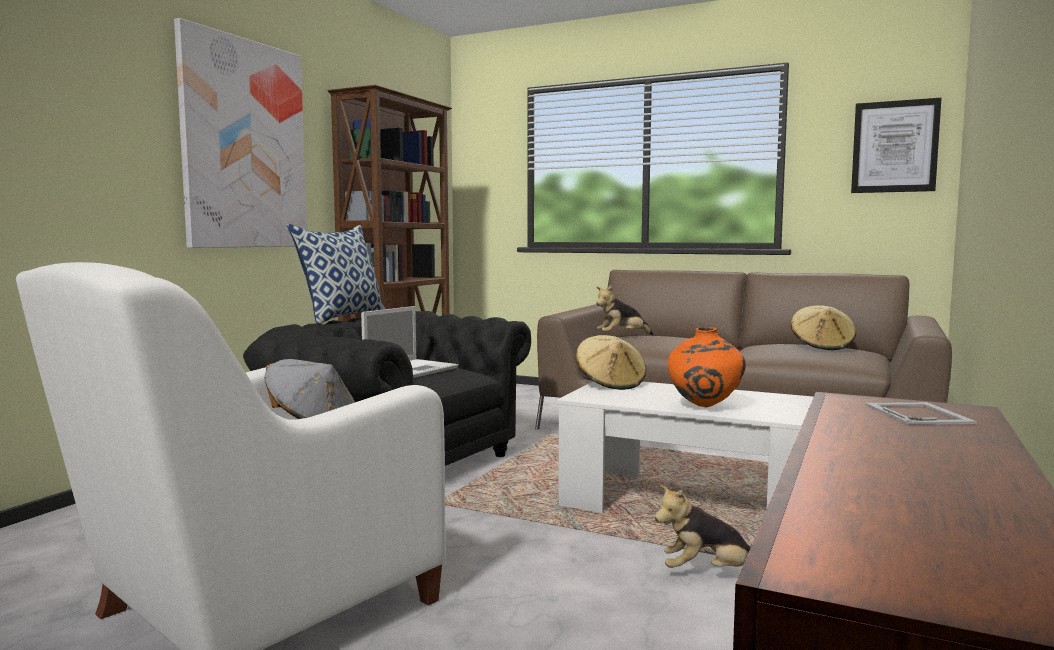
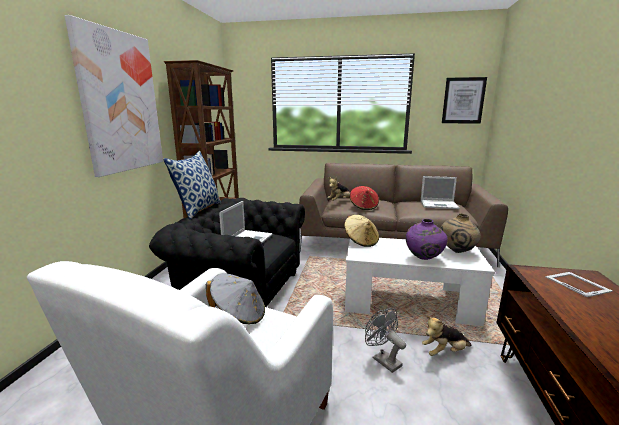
camera: 15 degrees left, 10 degrees up
orange vase [668,327,746,407] -> purple vase [406,219,448,260]
beige hat [790,305,856,350] -> laptop [421,176,459,209]
none -> red hat [350,186,379,210]
none -> grey fan [365,308,406,373]
none -> beige vase [440,213,481,253]

